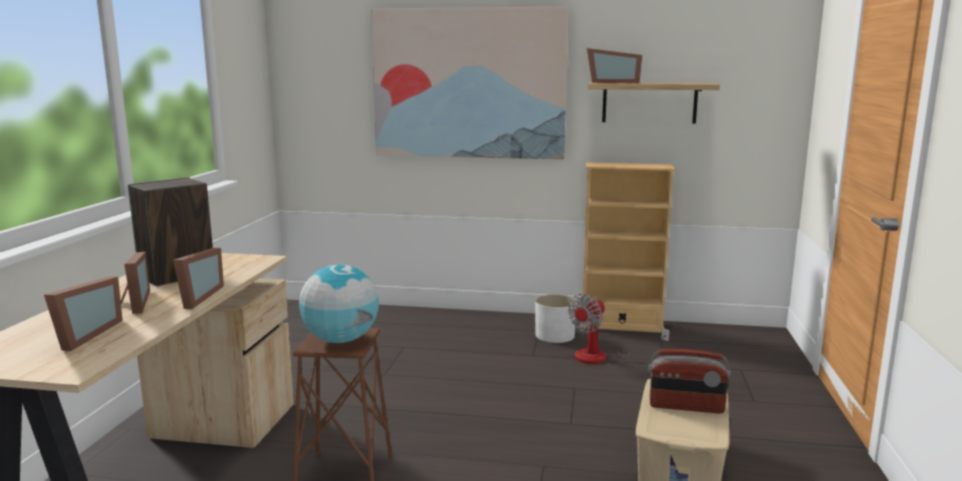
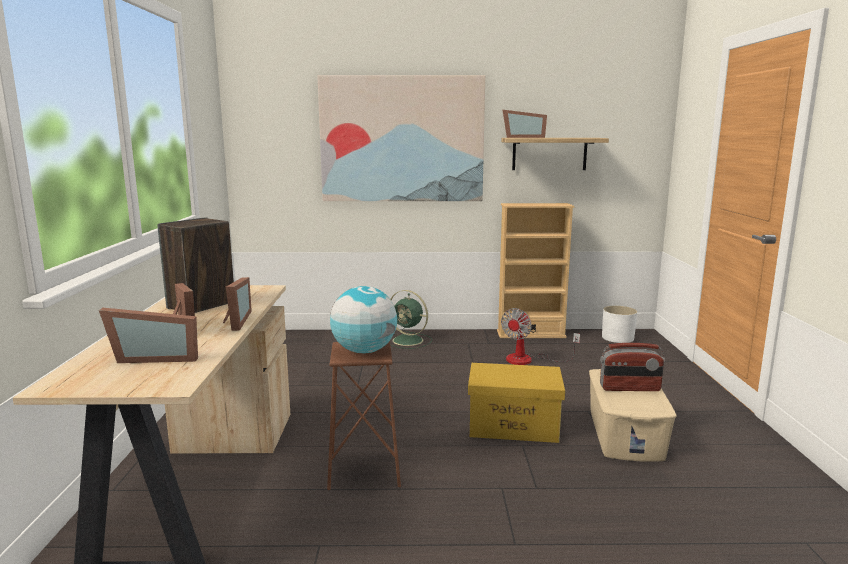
camera: 10 degrees left, 0 degrees up
picture frame [44,276,123,351] -> picture frame turned 90 degrees clockwise [99,308,198,363]
white planter [535,294,577,343] -> white planter moved to [602,306,637,343]
none -> green fan [391,290,432,349]
none -> yellow storage box [468,363,565,443]

